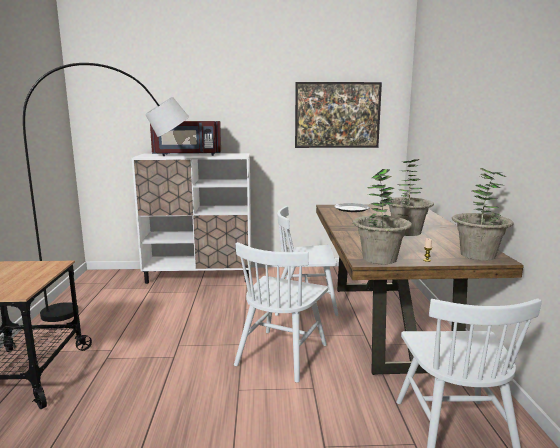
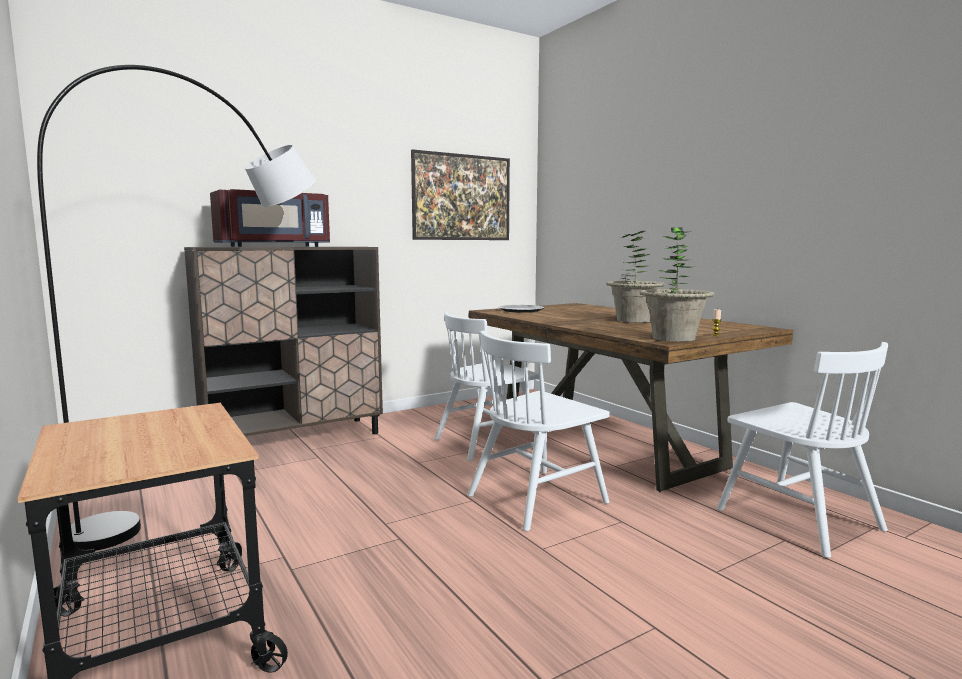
camera: 30 degrees left, 5 degrees down
white cabinet [132,153,251,284] -> brown cabinet [184,247,383,436]
white chair [234,242,328,383] -> white chair turned 60 degrees clockwise [467,331,610,531]
potted plant [452,168,514,261] -> none

